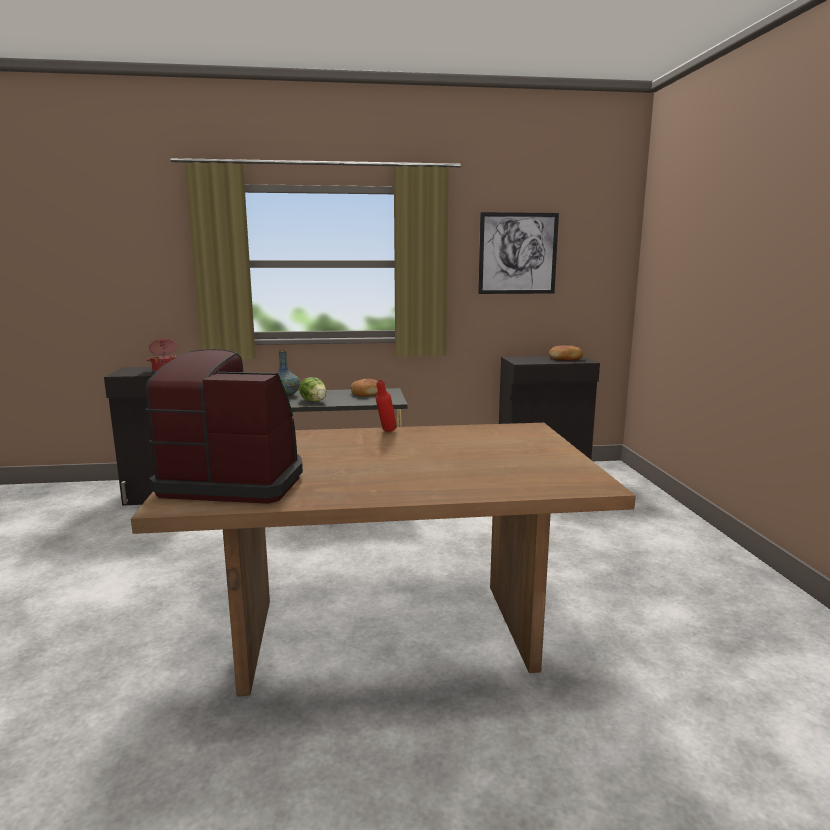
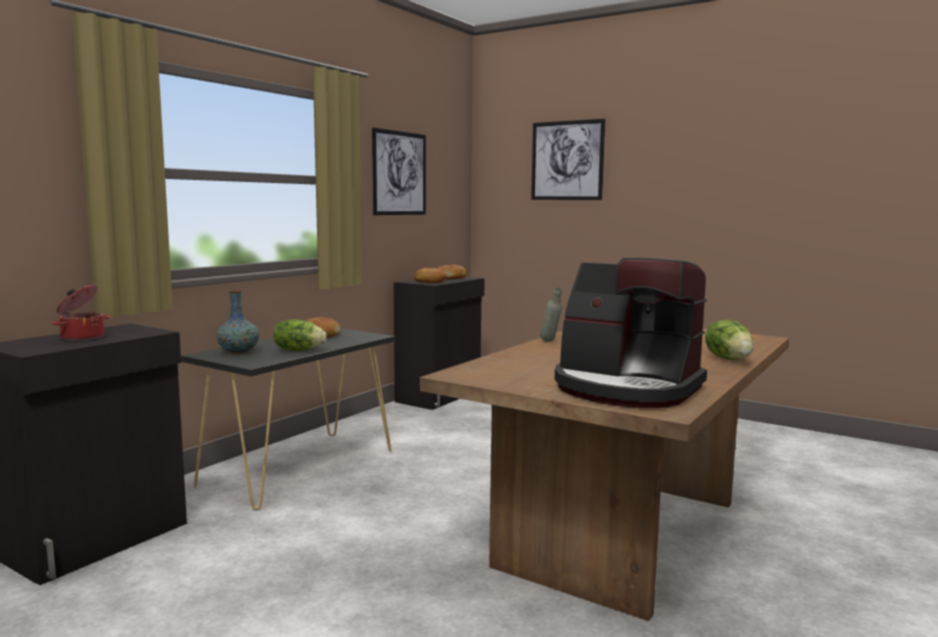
camera: 50 degrees left, 5 degrees down
coffee machine [146,349,303,504] -> coffee machine turned 105 degrees counterclockwise [555,258,707,408]
red bottle [376,380,397,432] -> grey bottle [540,287,562,342]
none -> bread [414,268,447,283]
none -> picture [531,119,605,200]
none -> lettuce [705,320,753,360]

